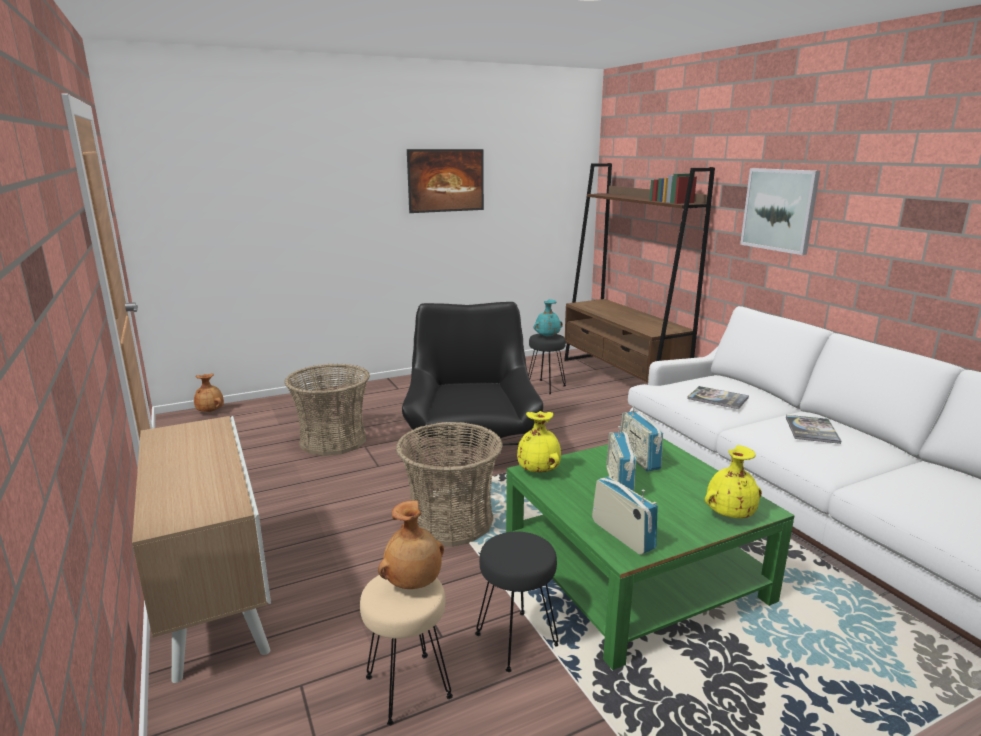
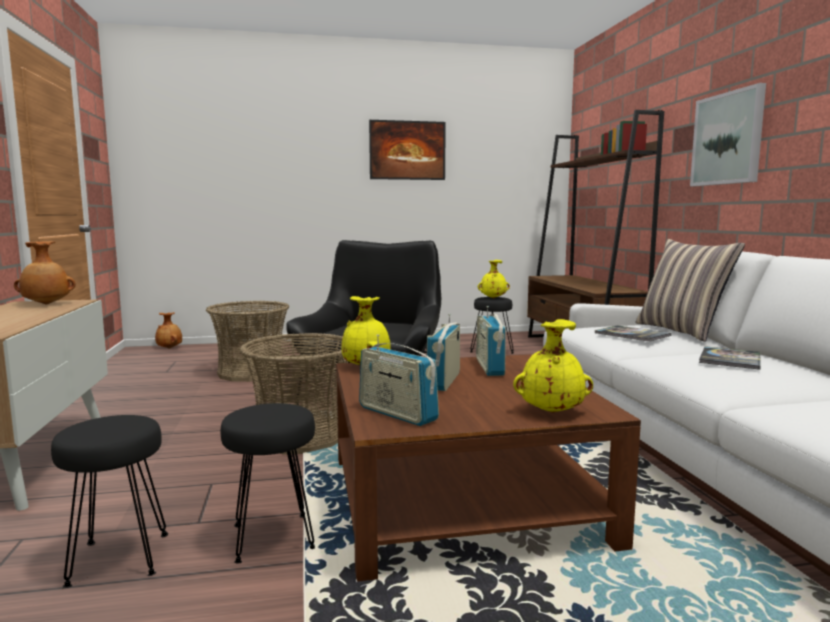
camera: 15 degrees right, 10 degrees down
beige stool [360,575,453,725] -> black stool [51,415,168,588]
brown vase [378,500,444,589] -> brown vase moved to [14,241,76,304]
green coffee table [506,438,795,670] -> brown coffee table [336,354,641,582]
turquoise vase [534,299,563,337] -> yellow vase [478,260,510,298]
radio [592,476,658,555] -> radio turned 150 degrees clockwise [359,334,439,426]
none -> pillow [636,239,745,342]

